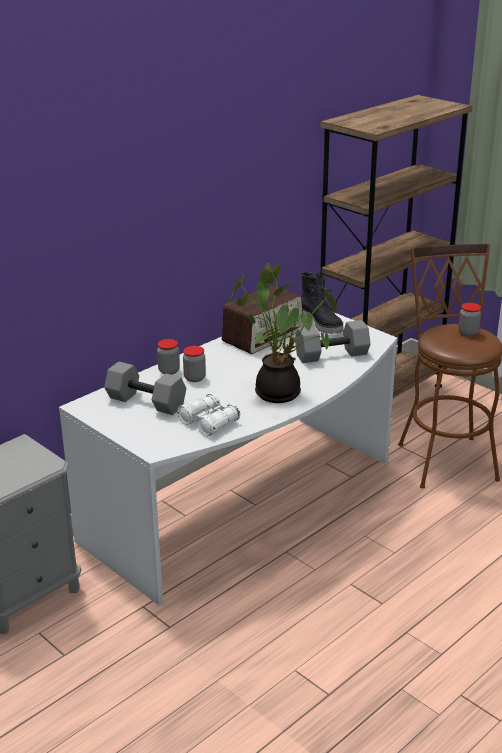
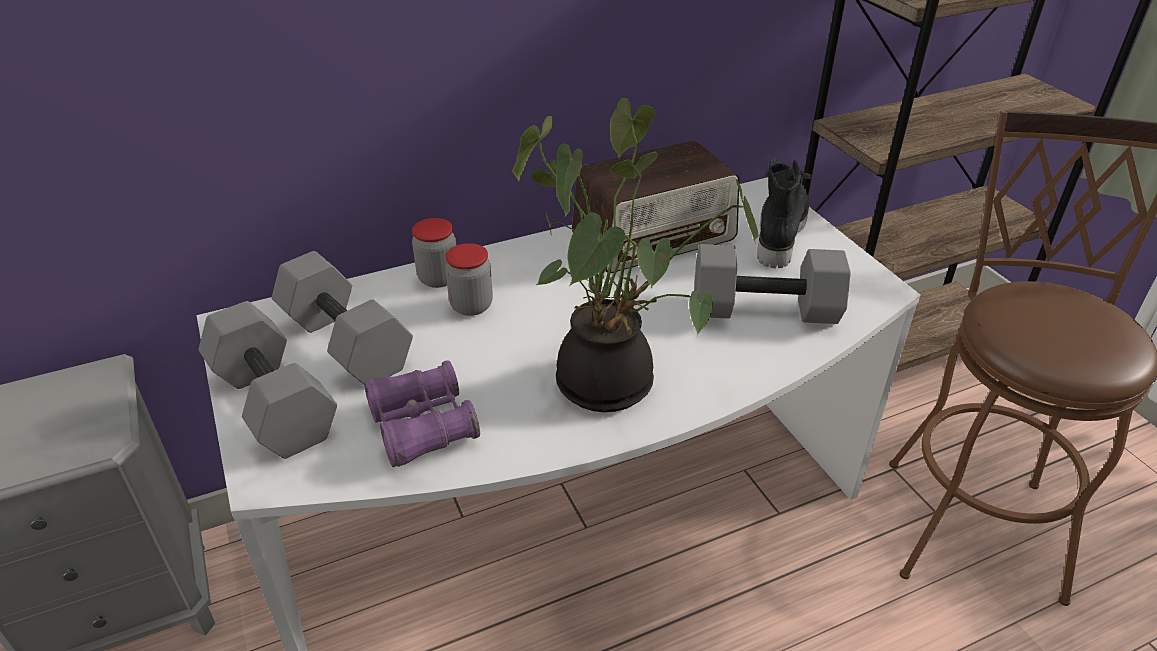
camera: 20 degrees right, 10 degrees up
white binoculars [177,393,240,436] -> purple binoculars [364,361,480,467]
black boot [301,272,344,334] -> black boot turned 150 degrees counterclockwise [757,155,812,268]
jar [459,303,481,336] -> none
none -> grey dumbbell [199,301,337,459]

